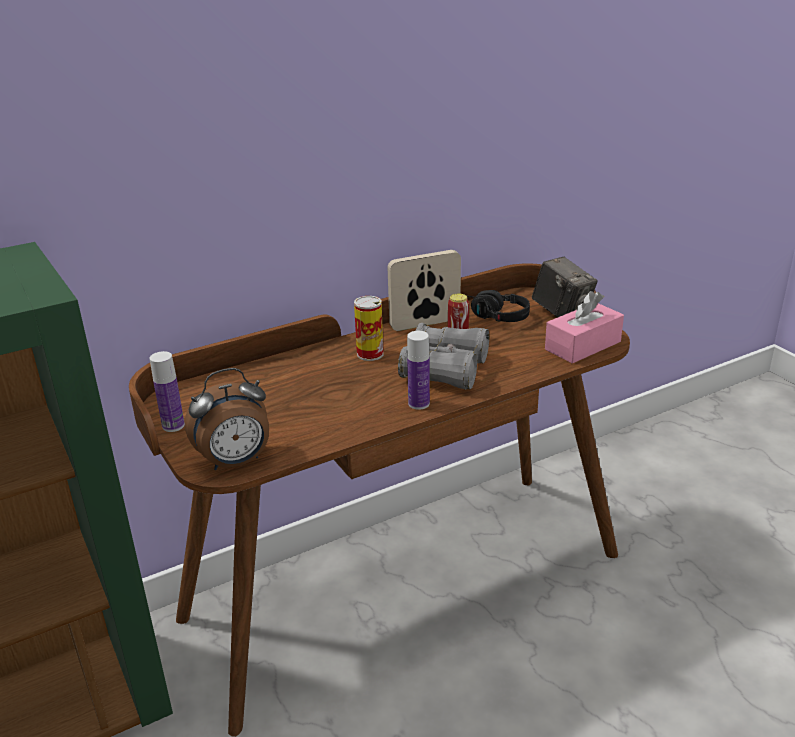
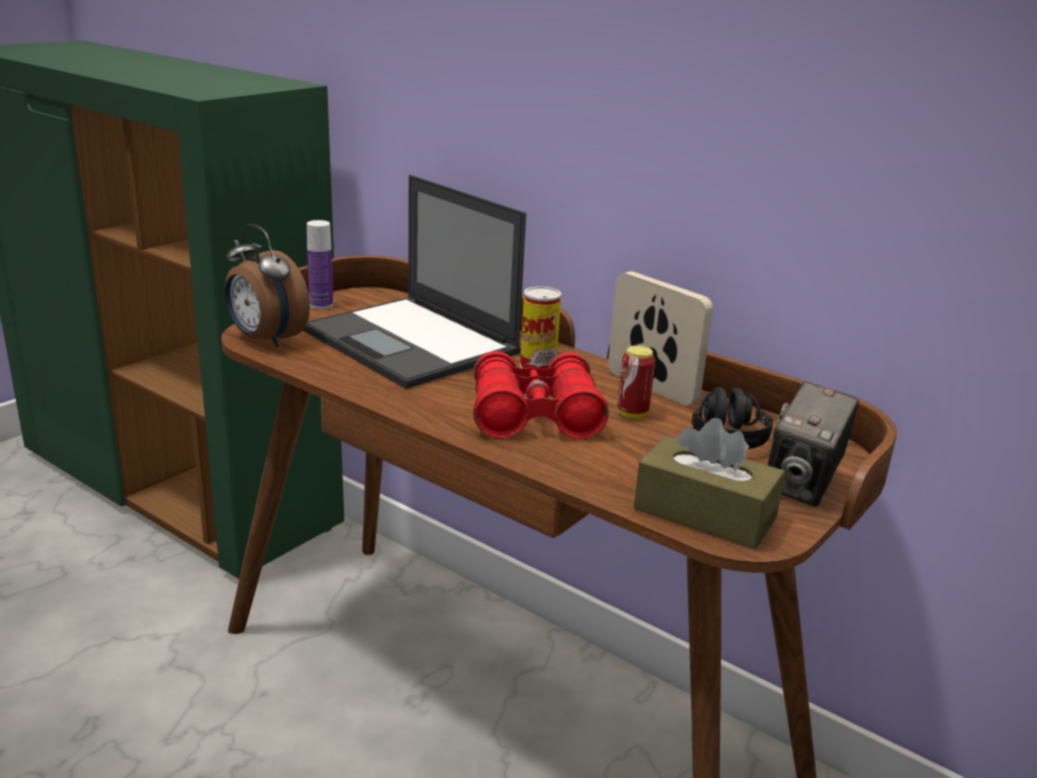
camera: 65 degrees right, 5 degrees down
grey binoculars [398,323,489,390] -> red binoculars [473,351,609,439]
bottle [407,331,430,410] -> none
pink tissue box [545,291,624,364] -> brown tissue box [634,418,785,550]
none -> laptop [303,175,526,389]

